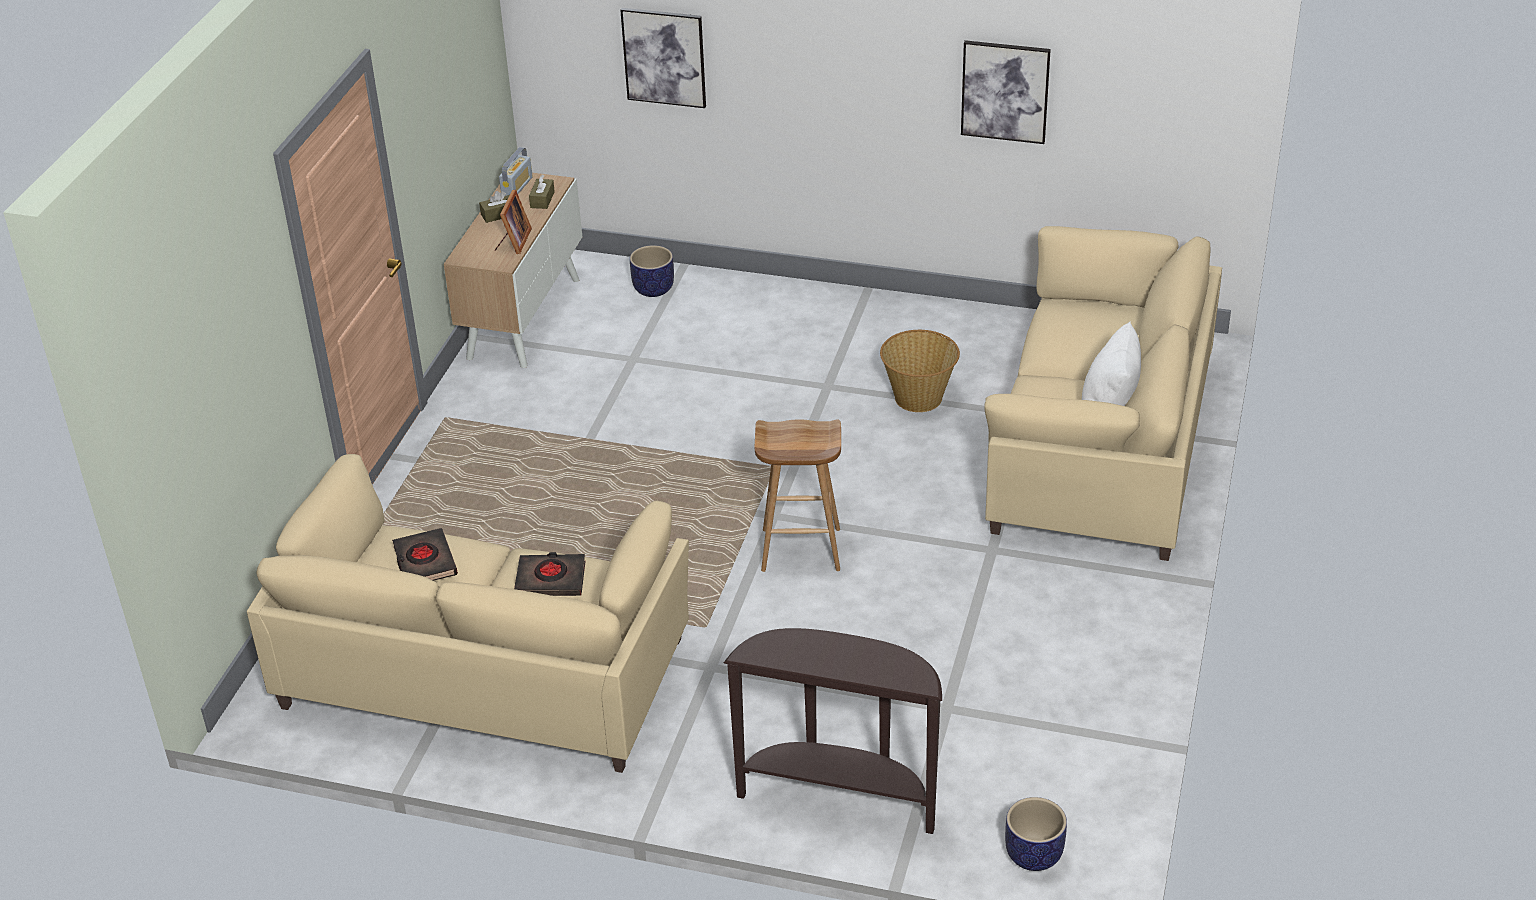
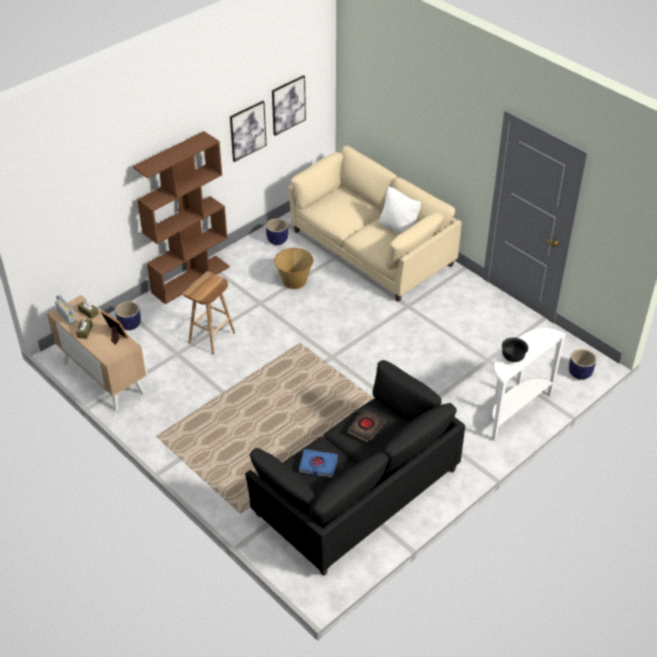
camera: 60 degrees left, 5 degrees up
beige sofa [247,454,689,773] -> black sofa [245,360,465,576]
black book [392,528,458,581] -> blue book [299,449,338,478]
picture [620,8,706,108] -> picture moved to [272,75,306,136]
brown console table [724,628,942,834] -> white console table [492,328,566,441]
brown stool [755,420,841,572] -> brown stool moved to [183,271,235,355]
none -> brown bookcase [132,131,230,304]
none -> planter [266,218,288,245]
none -> black bowl [502,338,528,362]

